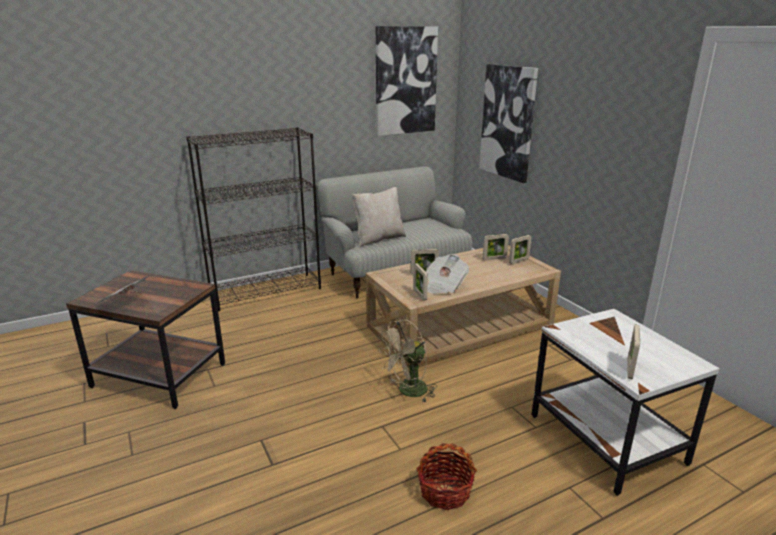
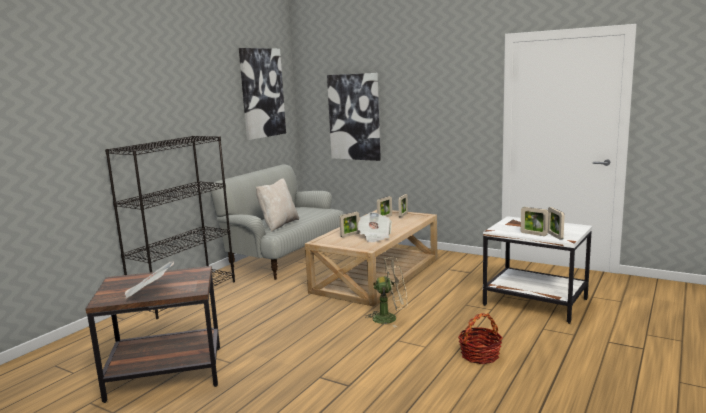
camera: 30 degrees left, 10 degrees down
beige fan [379,320,437,402] -> beige fan turned 120 degrees counterclockwise [365,257,407,328]
picture frame [413,263,428,301] -> picture frame moved to [521,207,548,236]

